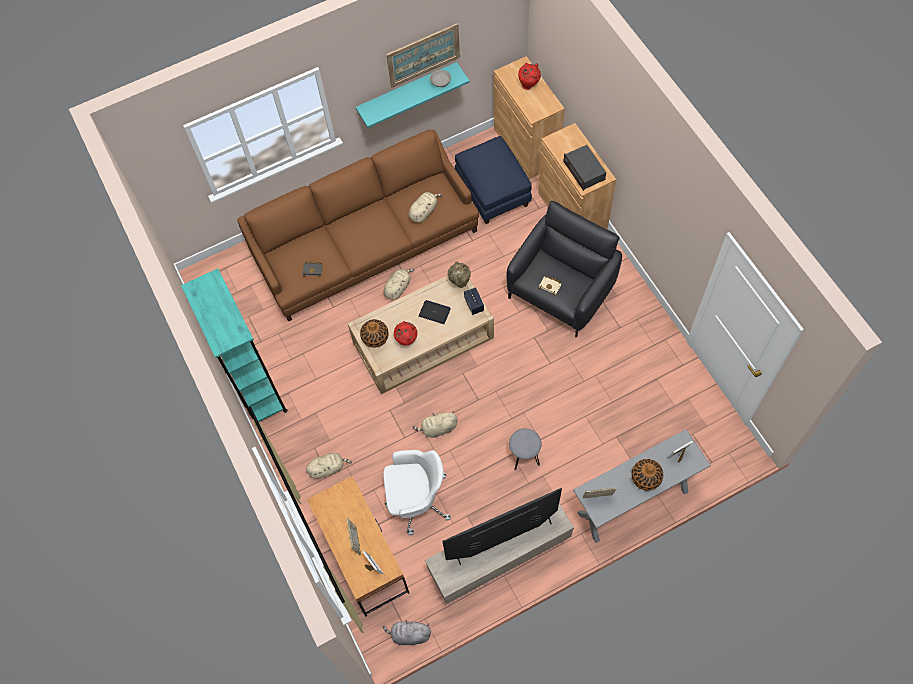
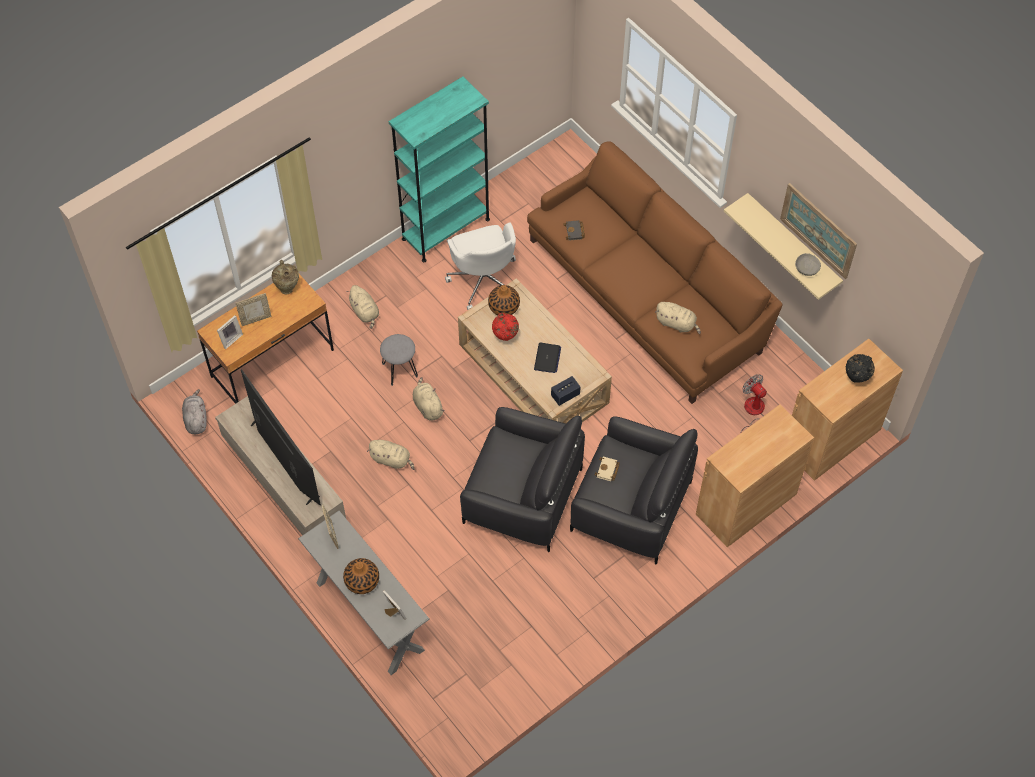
camera: 75 degrees right, 5 degrees down
turquoise shelf [356,62,470,128] -> beige shelf [724,193,843,300]
beige plush toy [383,269,415,300] -> beige plush toy moved to [367,440,415,470]
white office chair [383,450,451,535] -> white office chair moved to [445,223,516,310]
beige vase [448,261,471,288] -> beige vase moved to [272,260,299,294]
blue ottoman [455,136,532,224] -> fan [741,374,767,432]
grey stool [509,429,542,470] -> grey stool moved to [380,334,418,386]
red vase [518,63,541,90] -> black vase [846,354,875,383]
radio [564,145,606,191] -> none
none -> black armchair [460,407,585,552]

